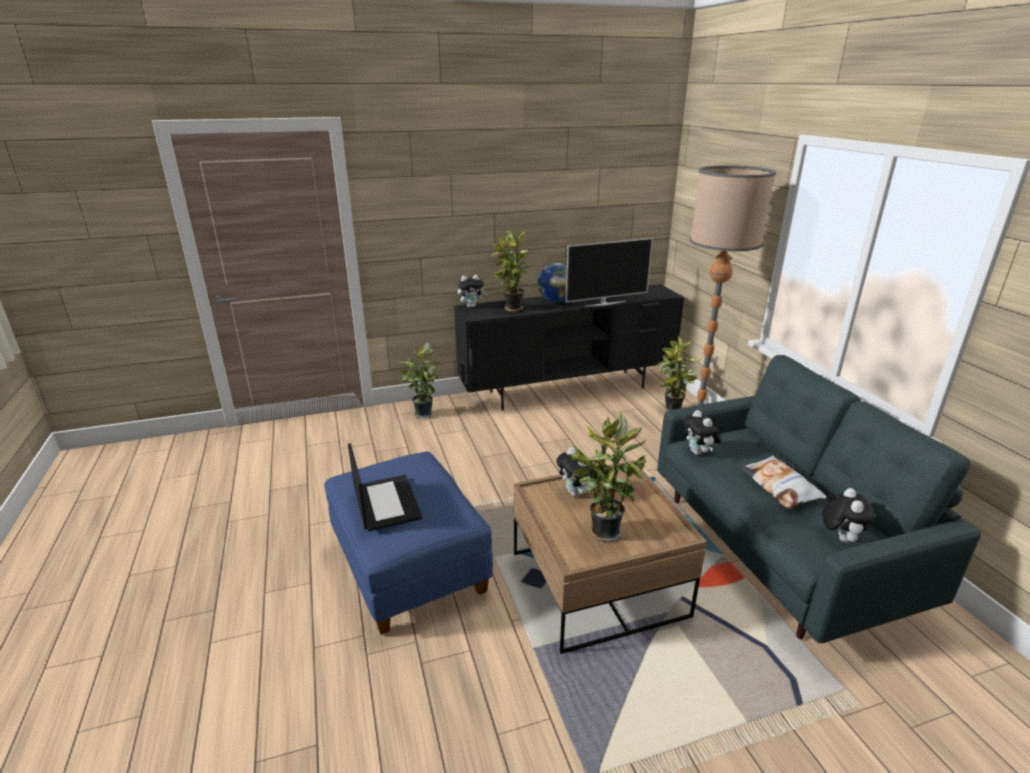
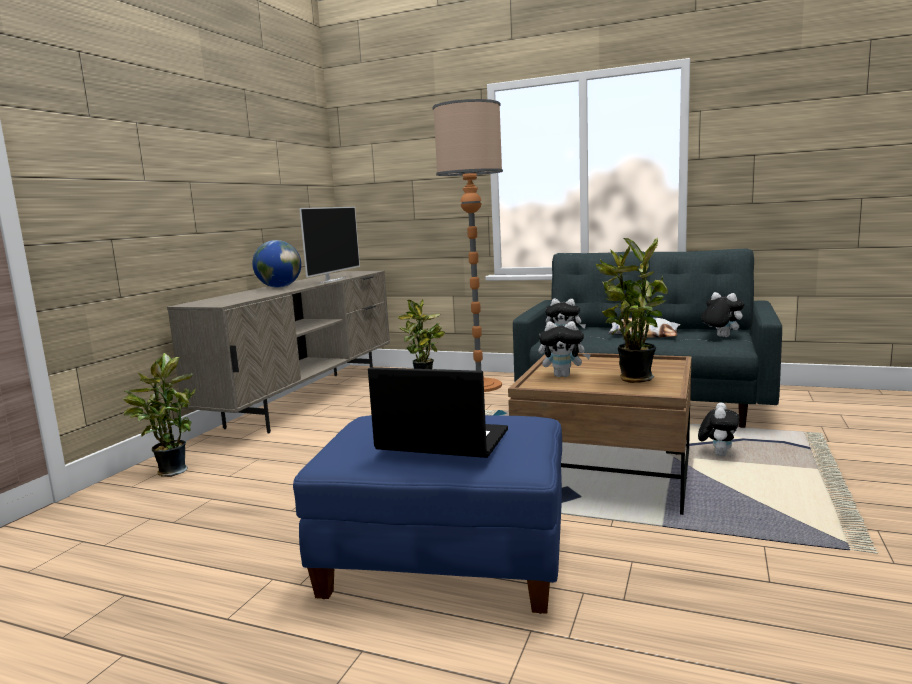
camera: 50 degrees left, 15 degrees down
black tv stand [454,284,685,411] -> beige tv stand [167,271,390,434]
plush toy [458,275,487,308] -> plush toy moved to [698,402,740,457]
potted plant [490,228,532,312] -> none

